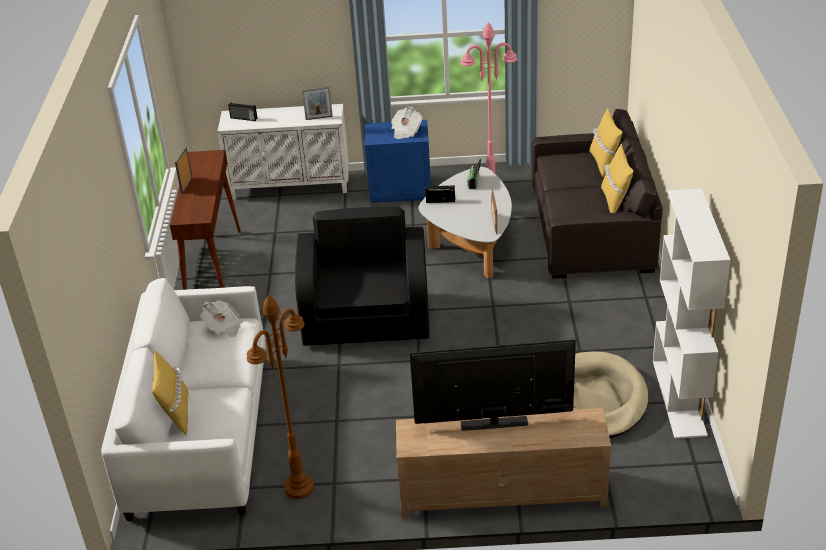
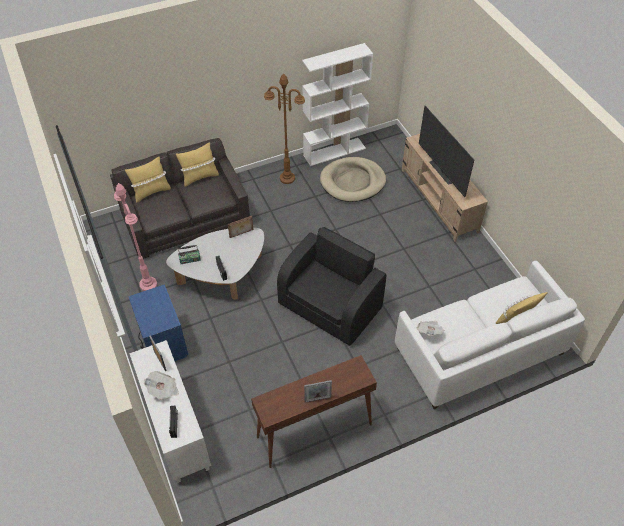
camera: 115 degrees left, 15 degrees up
brown floor lamp [247,295,314,499] -> brown floor lamp moved to [264,73,305,184]
black armchair [295,207,430,346] -> black armchair turned 150 degrees clockwise [277,227,386,346]
newspaper [391,107,422,139] -> newspaper moved to [144,371,179,400]

